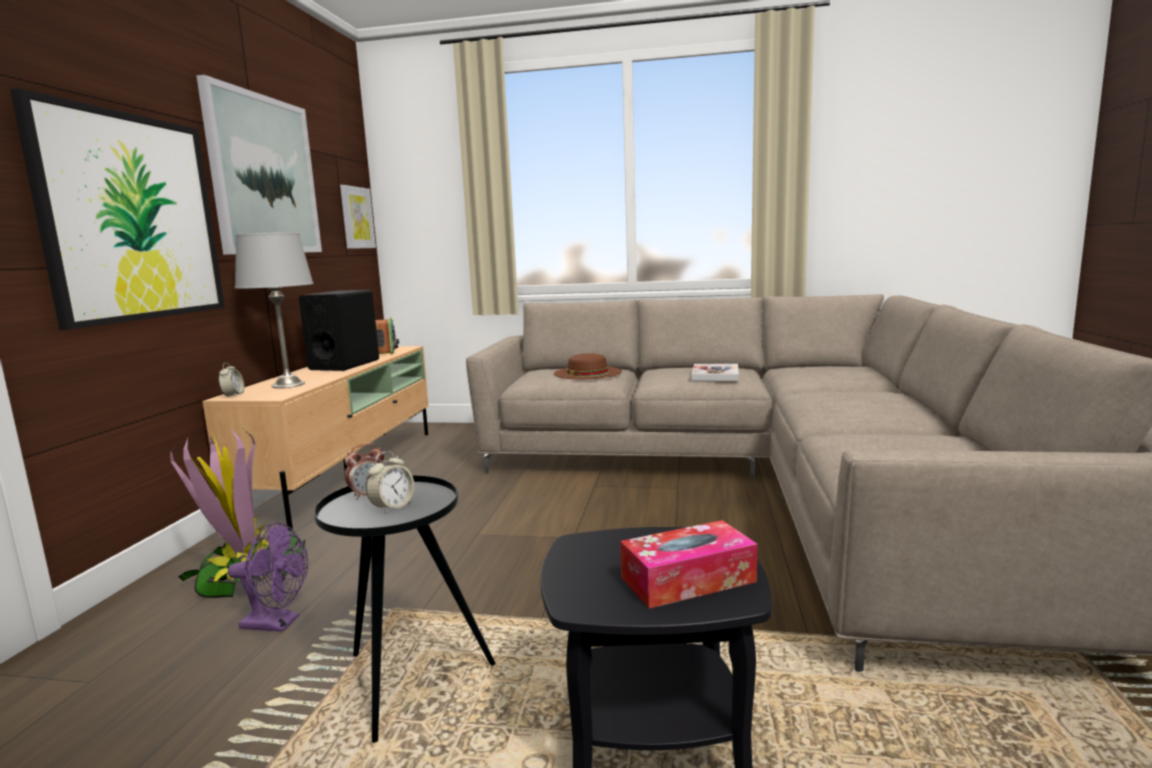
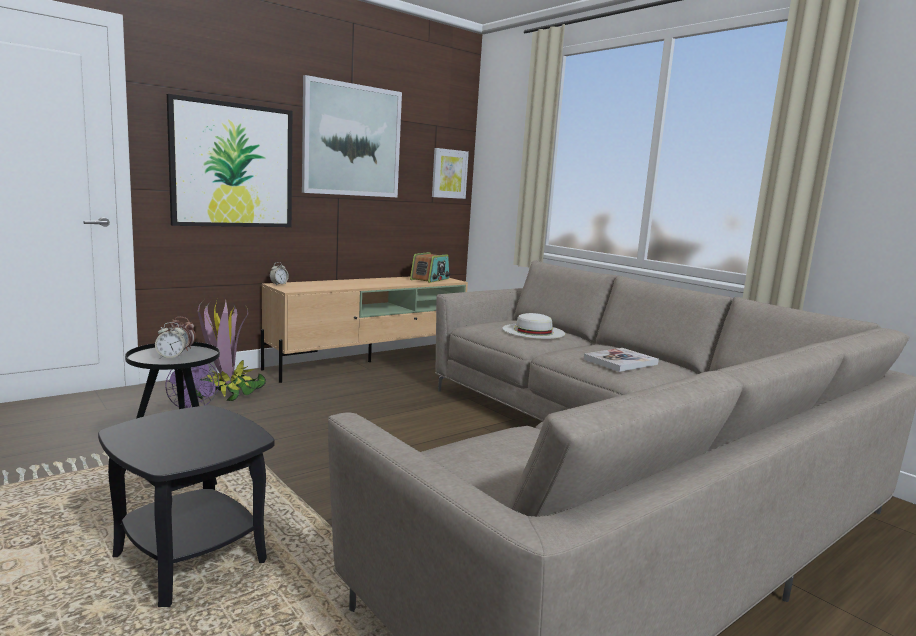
camera: 40 degrees right, 0 degrees up
grey table lamp [235,232,314,388] -> none
black speaker [299,290,379,371] -> none
brown hat [554,353,622,379] -> white hat [502,313,565,339]
tissue box [621,520,758,609] -> none

